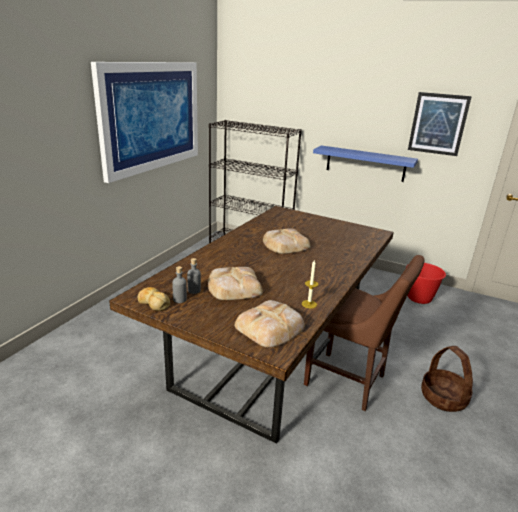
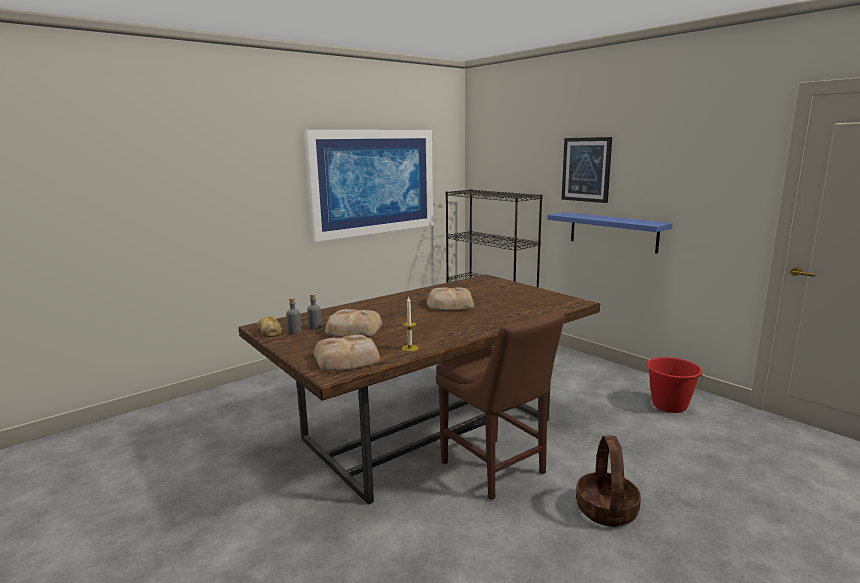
camera: 25 degrees right, 10 degrees down
picture [408,92,472,156] -> picture moved to [562,137,612,203]

